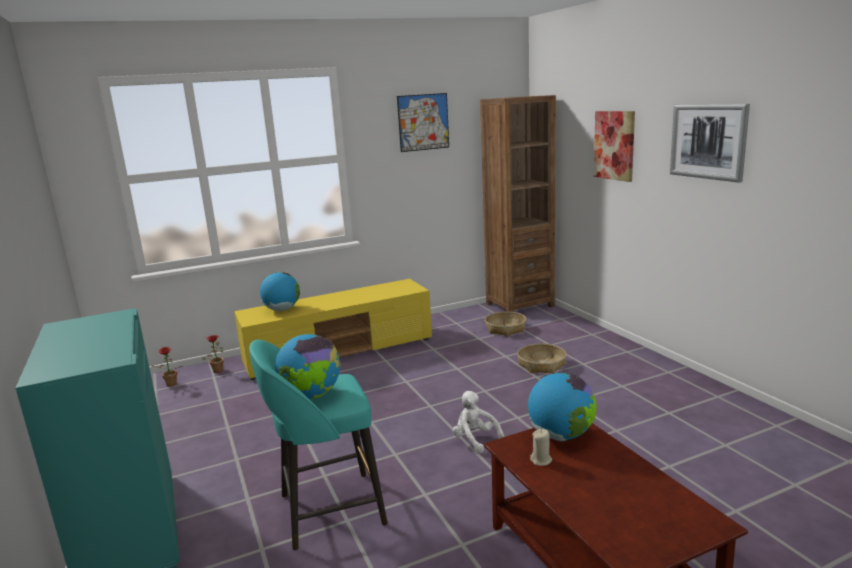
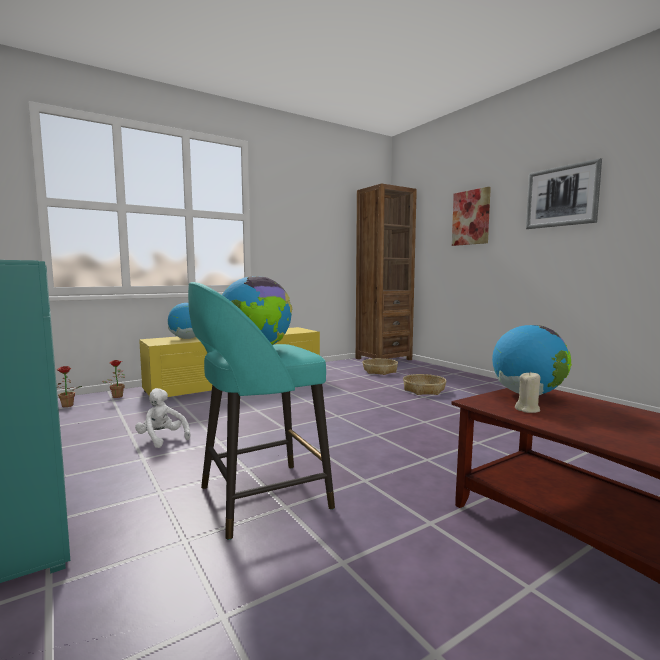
camera: 10 degrees left, 10 degrees down
picture [397,93,449,152] -> none
white plush toy [452,391,504,453] -> white plush toy moved to [135,388,190,448]

